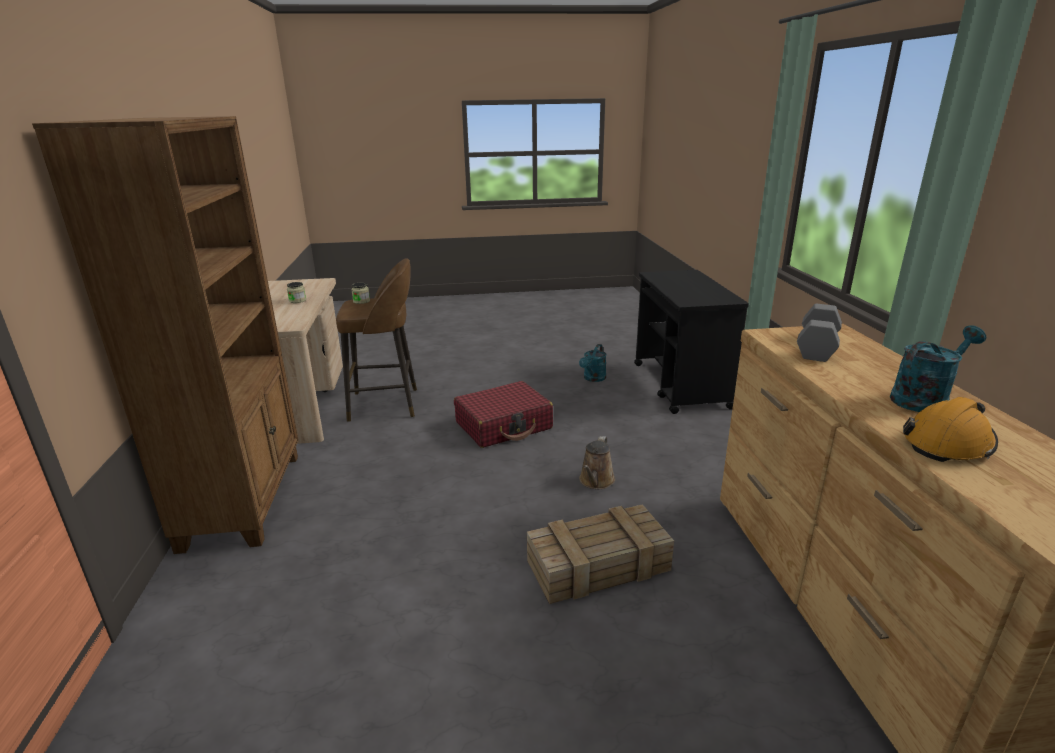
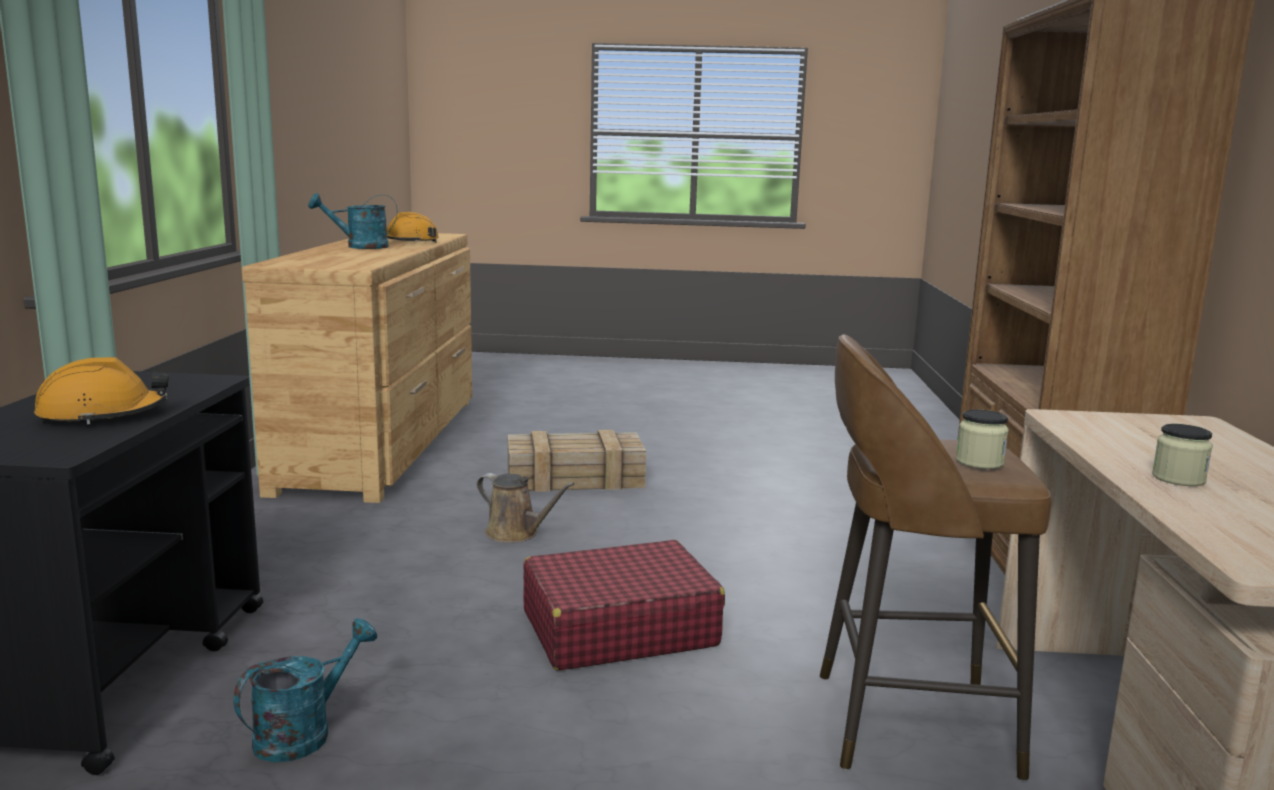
camera: 170 degrees left, 10 degrees down
brown watering can [579,436,615,489] -> brown watering can turned 90 degrees clockwise [476,473,575,543]
grey dumbbell [797,303,842,362] -> none
none -> orange hard hat [34,357,169,424]

